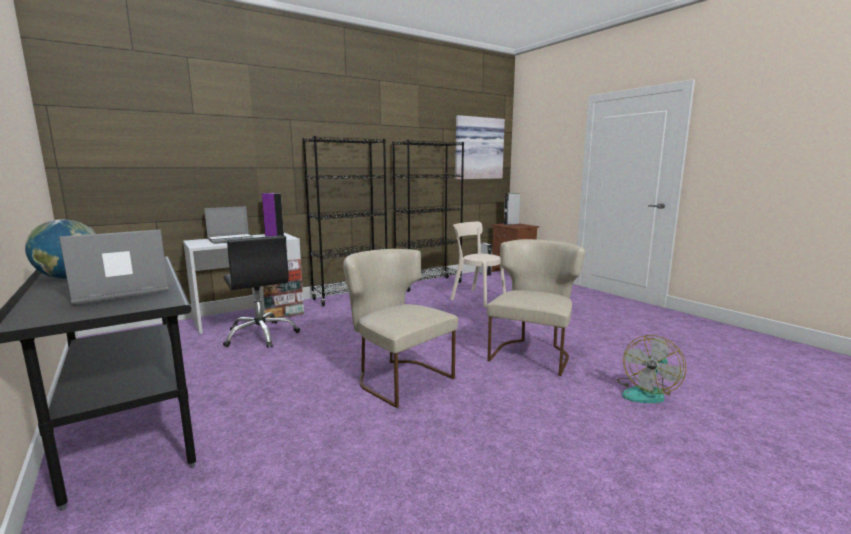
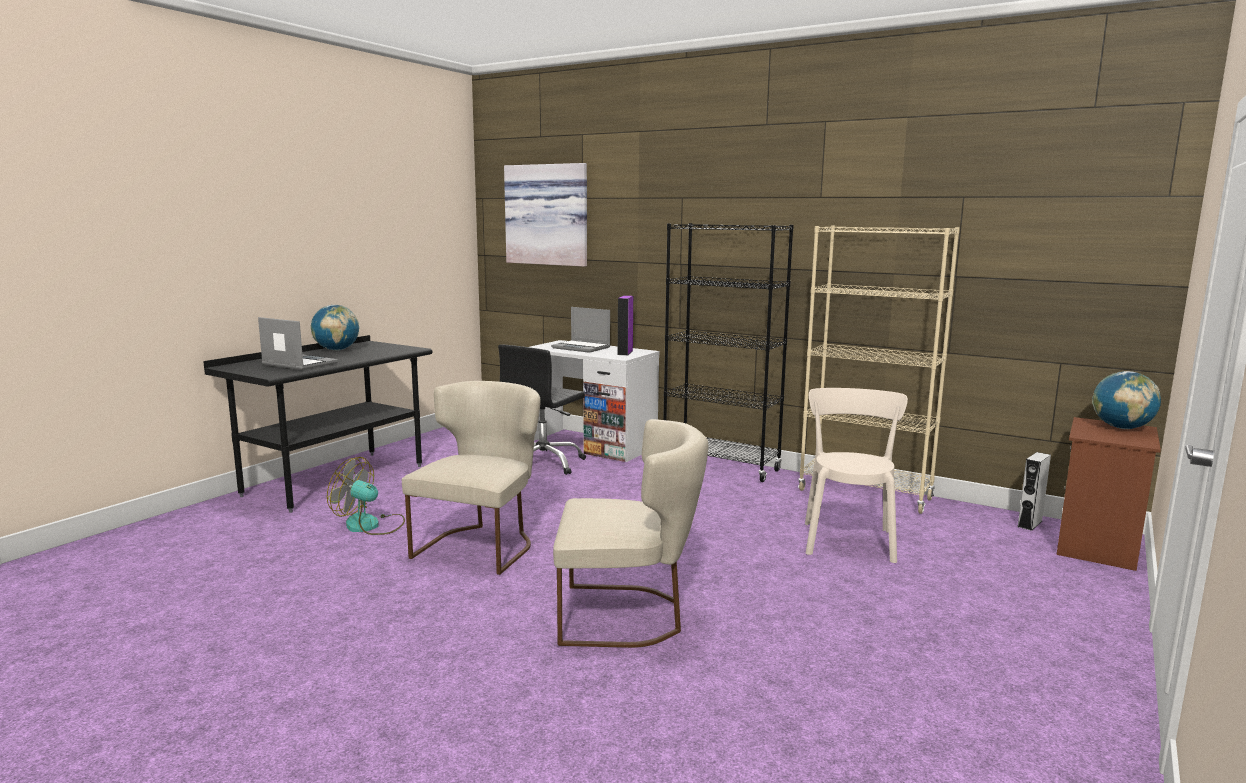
camera: 65 degrees right, 0 degrees up
black bookcase [392,140,464,292] -> beige bookcase [798,225,960,514]
picture [455,115,505,179] -> picture moved to [504,163,587,267]
grey speaker [504,193,520,225] -> globe [1092,371,1161,429]
fan [617,335,686,403] -> fan moved to [327,457,405,535]

